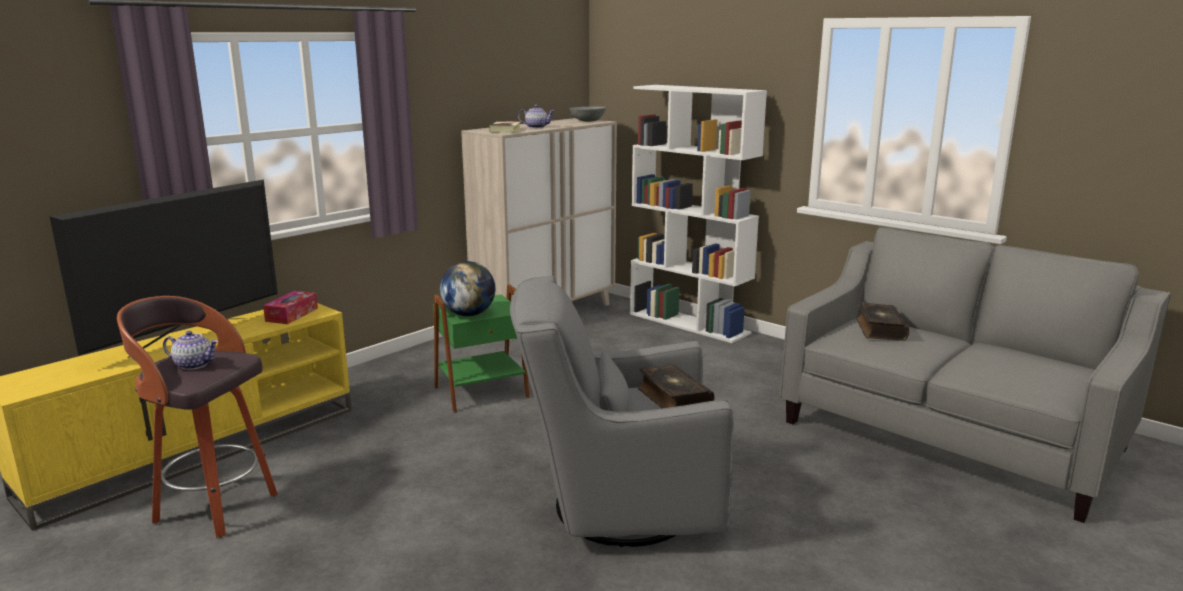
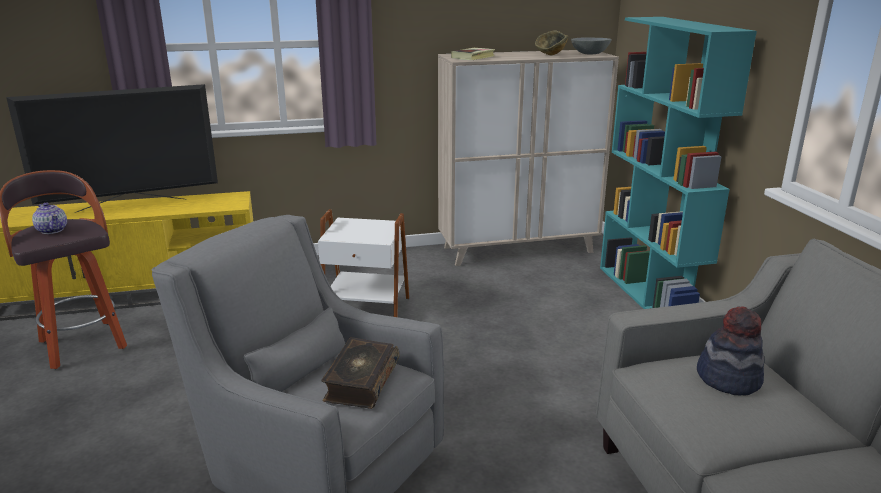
camera: 35 degrees right, 5 degrees up
tissue box [263,291,318,324] -> none
green side table [433,284,530,413] -> white side table [318,209,409,317]
globe [440,261,495,316] -> none
teapot [518,105,554,128] -> none
white bookcase [630,85,767,343] -> turquoise bookcase [600,17,757,309]
book [856,302,909,341] -> hat [697,306,764,396]
none -> bowl [535,31,568,55]

